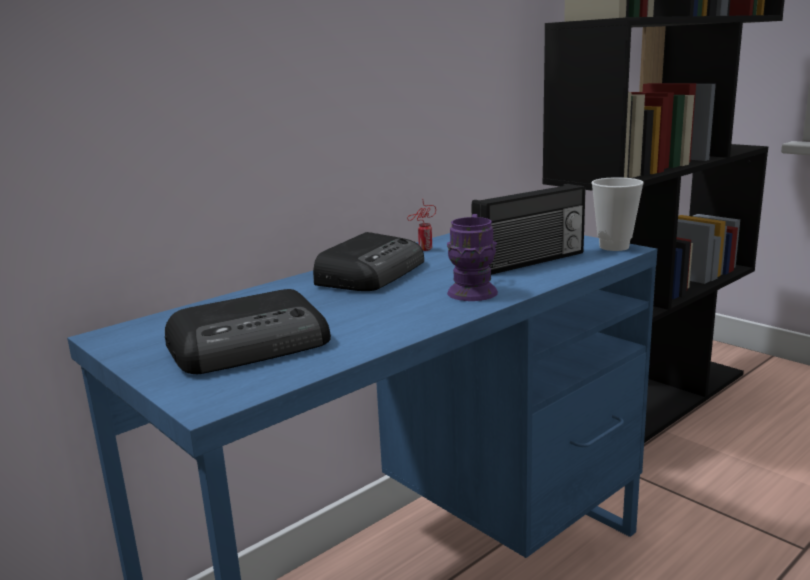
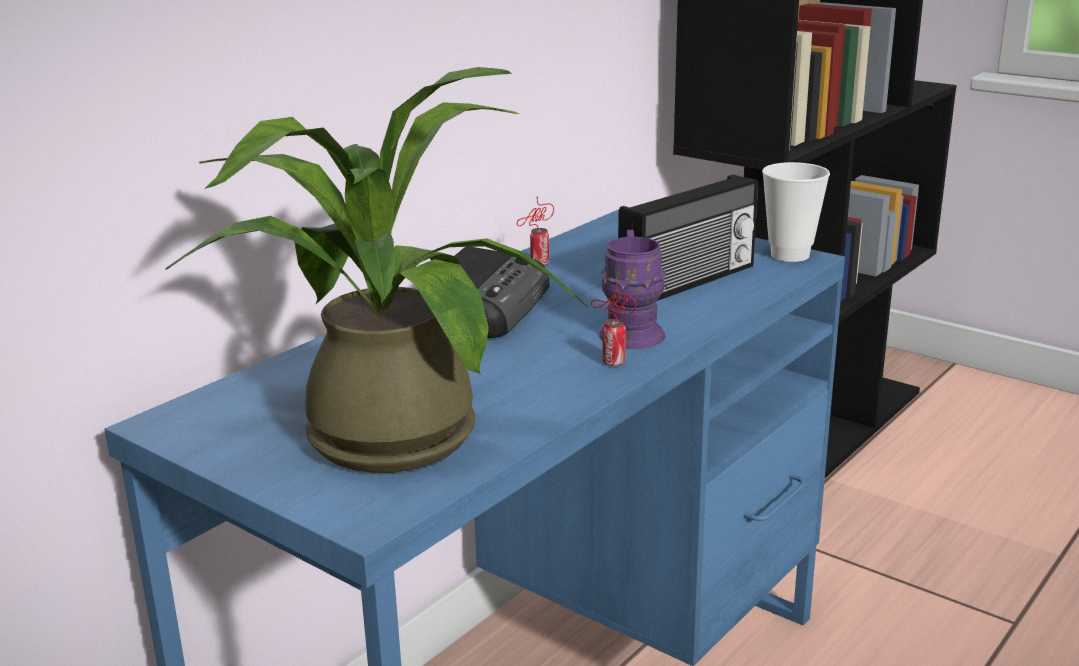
camera: 10 degrees left, 5 degrees up
radio [165,289,331,374] -> potted plant [165,67,589,473]
none -> can [591,281,636,366]

